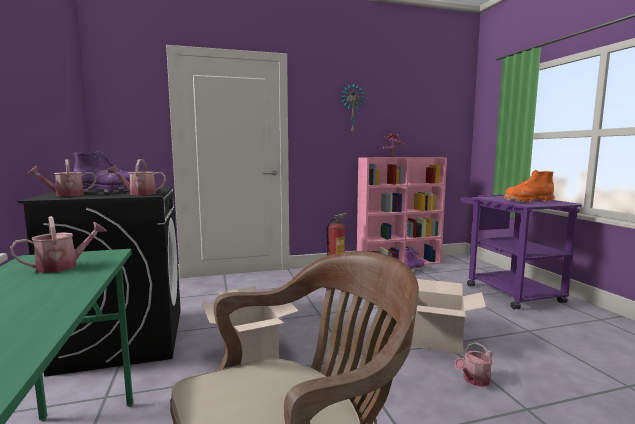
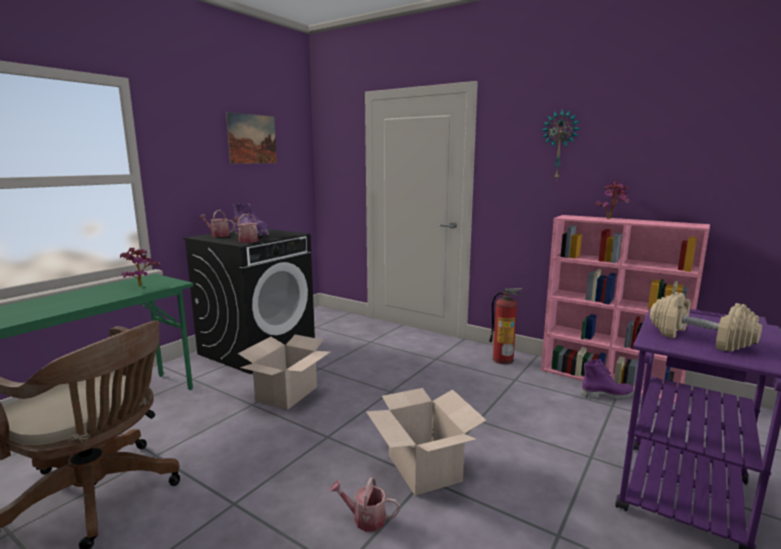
camera: 50 degrees right, 5 degrees up
watering can [10,216,107,273] -> potted plant [120,248,161,287]
orange boot [504,170,555,203] -> beige dumbbell [650,292,762,352]
none -> picture [226,112,277,164]

